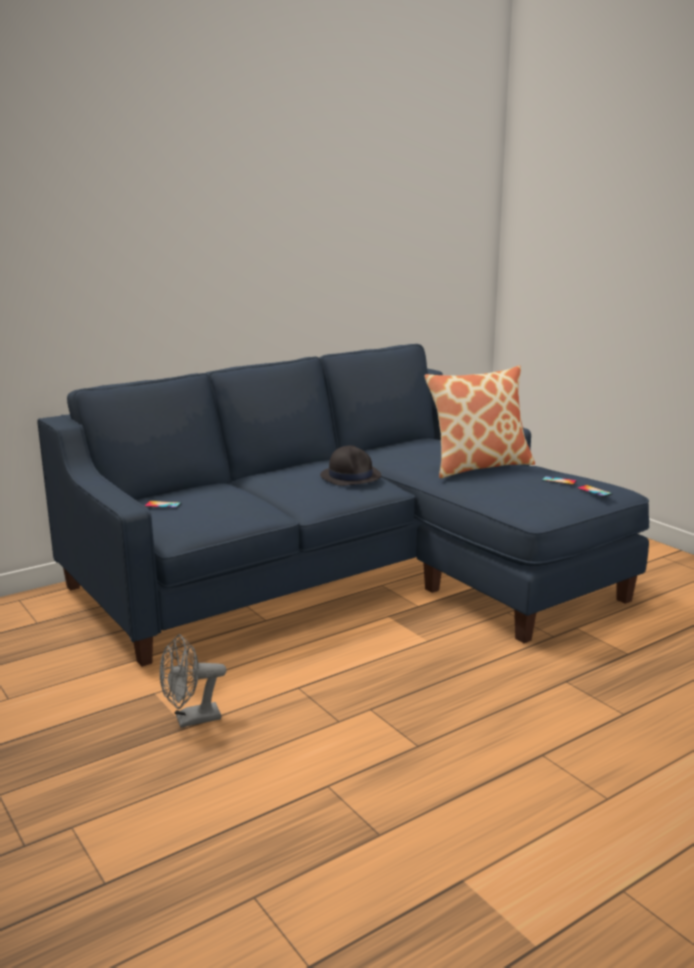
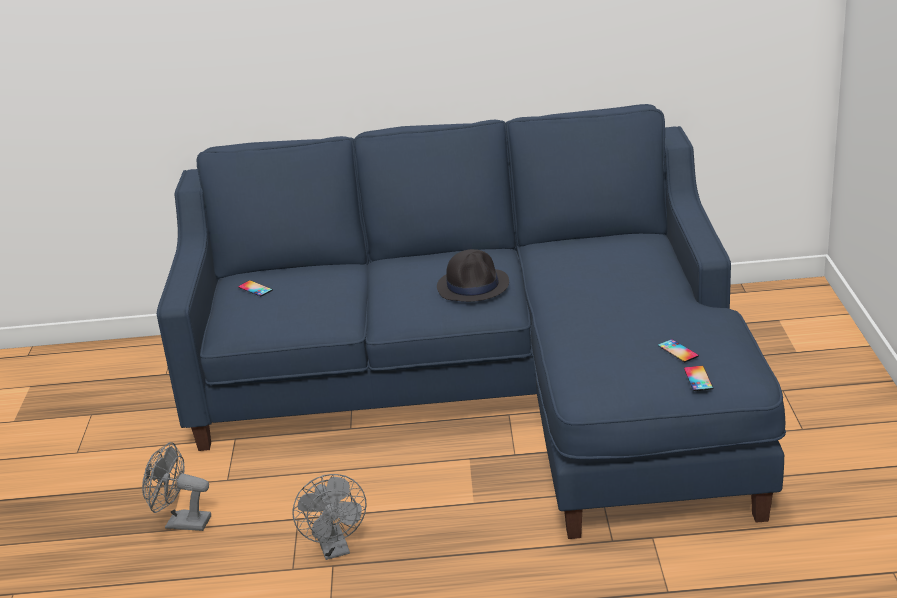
camera: 35 degrees right, 10 degrees up
pillow [424,365,535,478] -> none
none -> grey fan [292,474,367,560]

